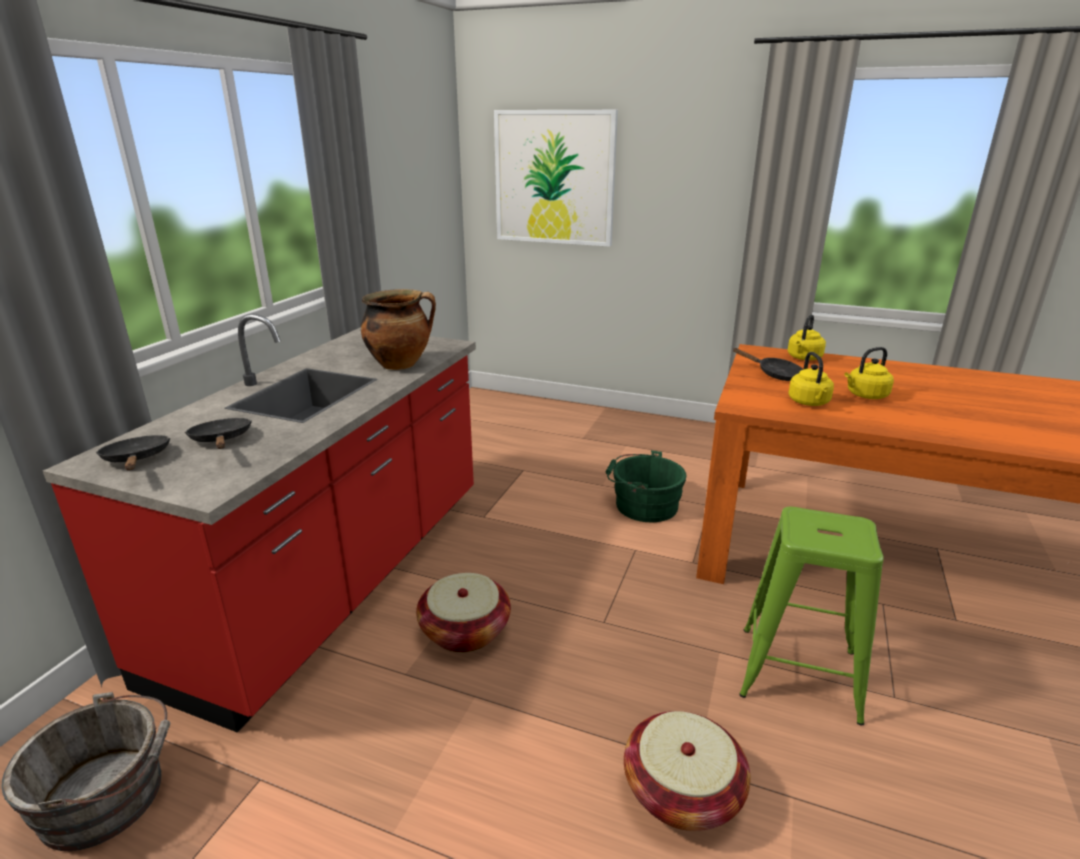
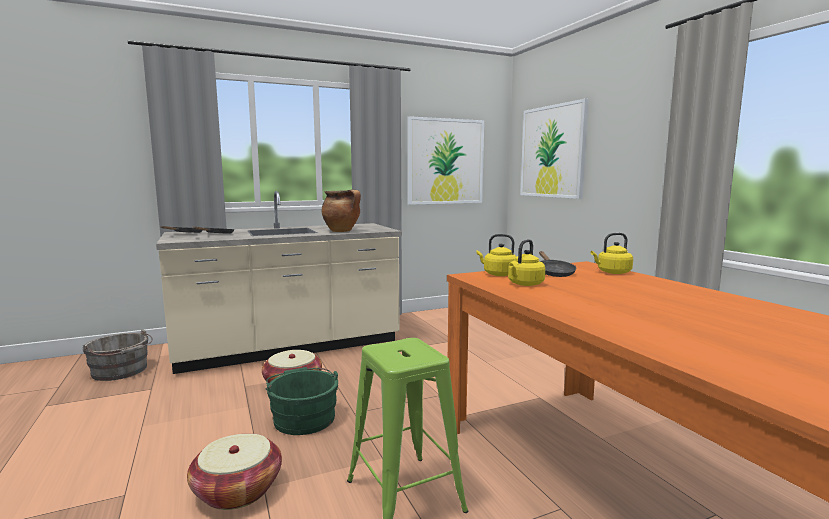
camera: 45 degrees right, 15 degrees down
red counter [43,314,476,733] -> beige counter [156,191,402,374]
green bucket [606,450,687,522] -> green bucket moved to [266,367,339,435]
yellow kettle [844,347,894,399] -> yellow kettle moved to [477,234,516,276]
none -> picture [407,116,484,205]

